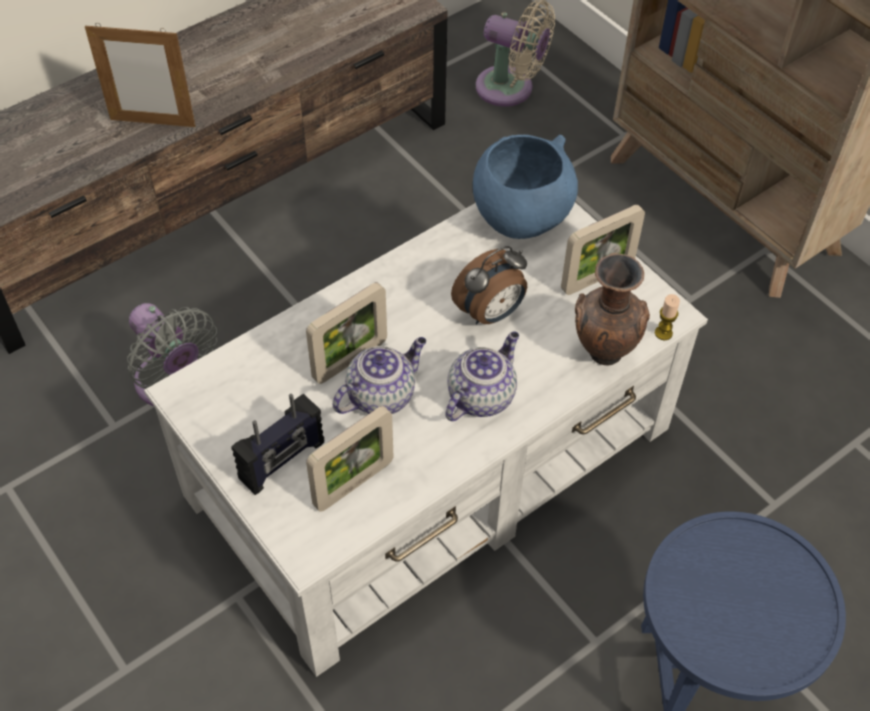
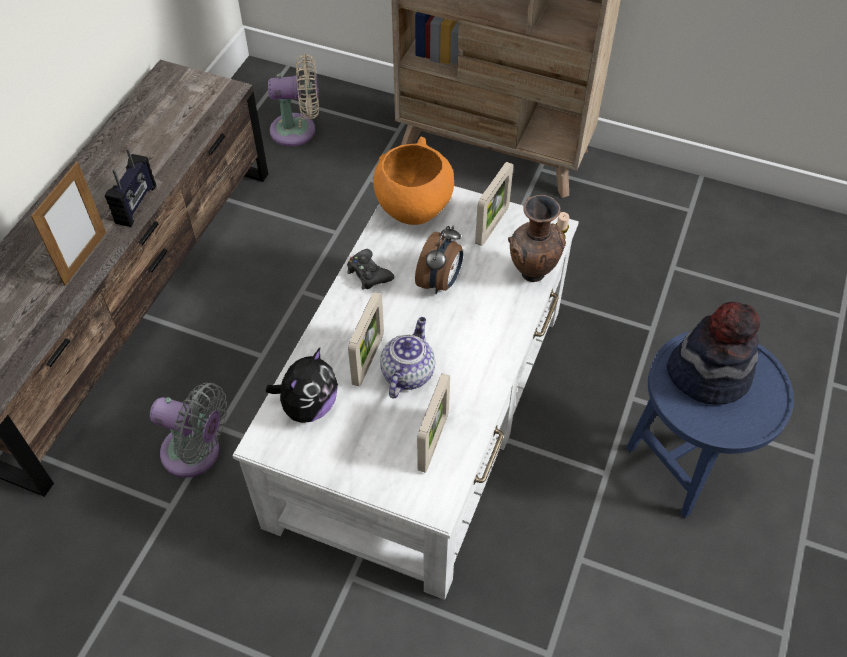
camera: 30 degrees left, 0 degrees up
picture frame [85,24,196,127] -> picture frame turned 45 degrees counterclockwise [31,161,106,286]
radio [231,394,324,495] -> radio moved to [105,148,156,227]
teapot [445,331,519,421] -> none
blue bowl [473,135,578,239] -> orange bowl [373,136,454,225]
none -> plush toy [266,348,338,423]
none -> black game controller [347,249,394,290]
none -> hat [666,302,760,405]

